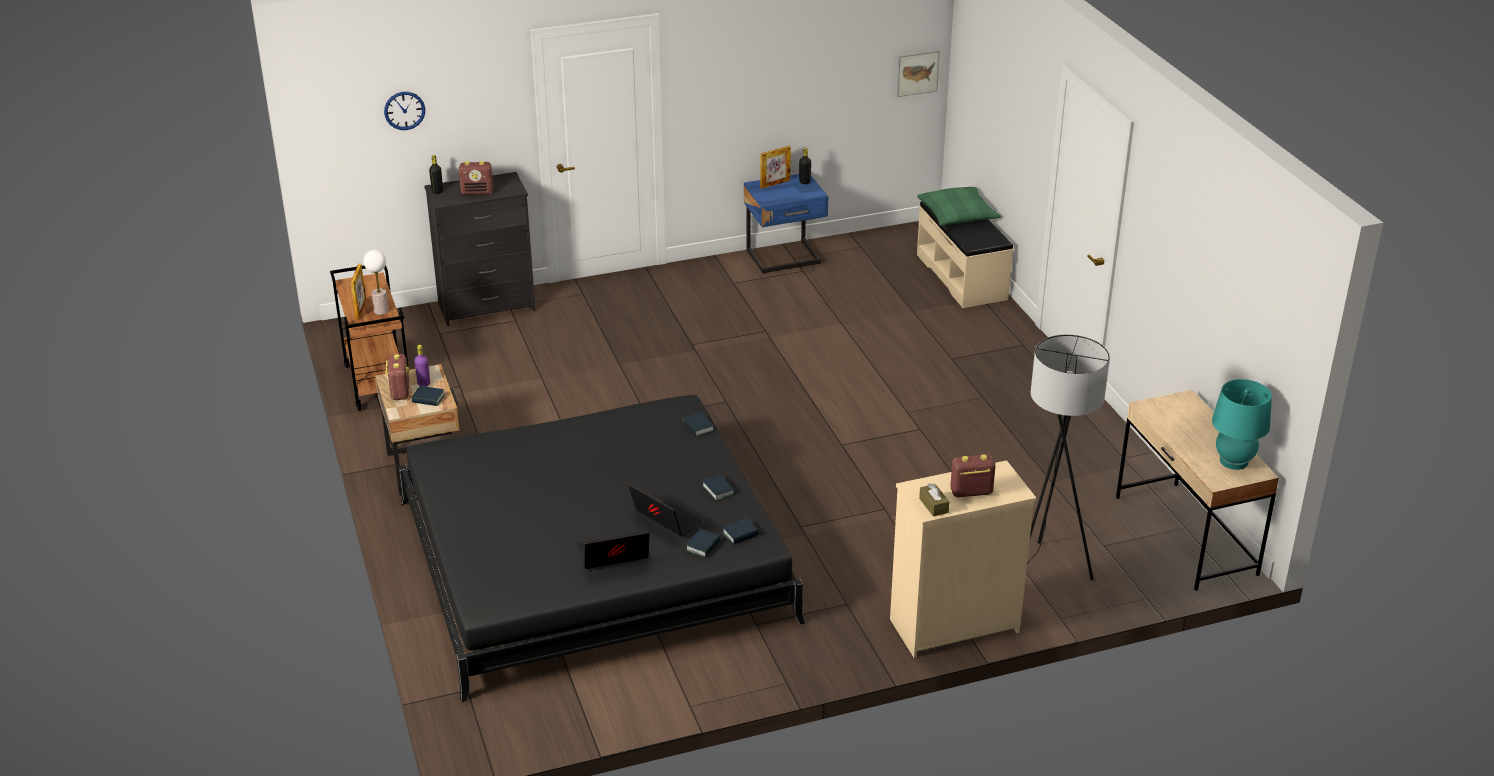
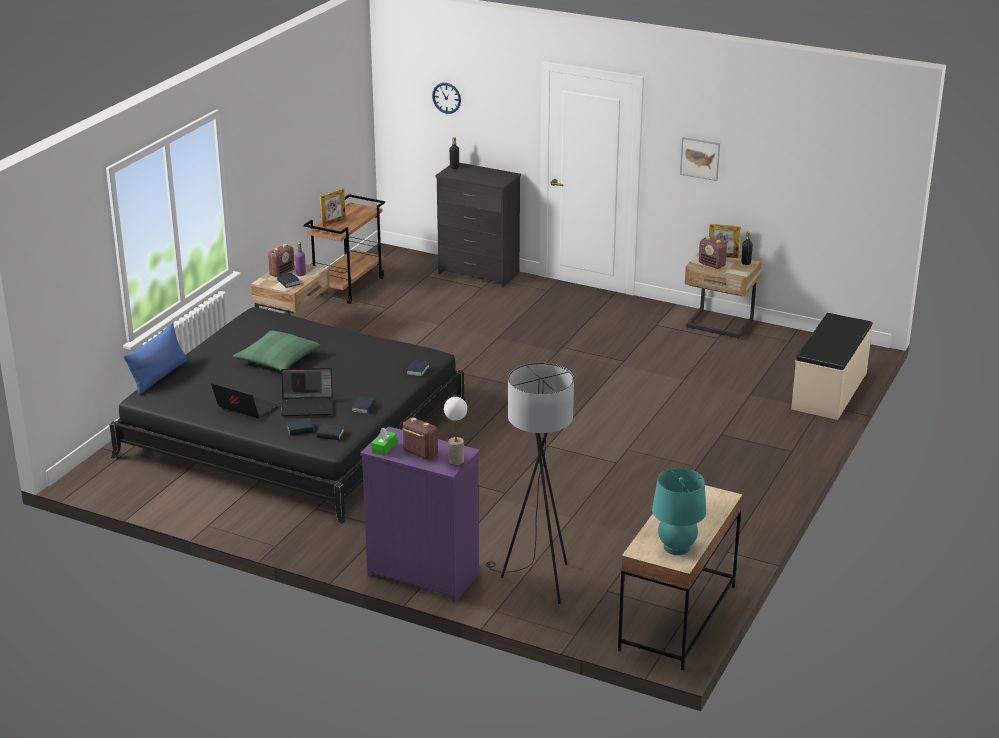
camera: 45 degrees right, 5 degrees down
table lamp [363,250,389,315] -> table lamp moved to [444,397,467,465]
radio [459,161,493,195] -> radio moved to [699,237,727,269]
laptop [628,484,709,536] -> laptop turned 90 degrees clockwise [281,368,333,416]
blue nightstand [744,174,829,274] -> beige nightstand [685,252,762,339]
beige dresser [890,460,1036,658] -> purple dresser [360,426,480,603]
picture [897,50,940,97] -> picture moved to [680,137,720,181]
green pillow [917,187,1001,226] -> green pillow moved to [232,330,321,371]
brown tissue box [919,483,949,517] -> green tissue box [371,428,397,456]
none -> blue pillow [124,323,188,395]

